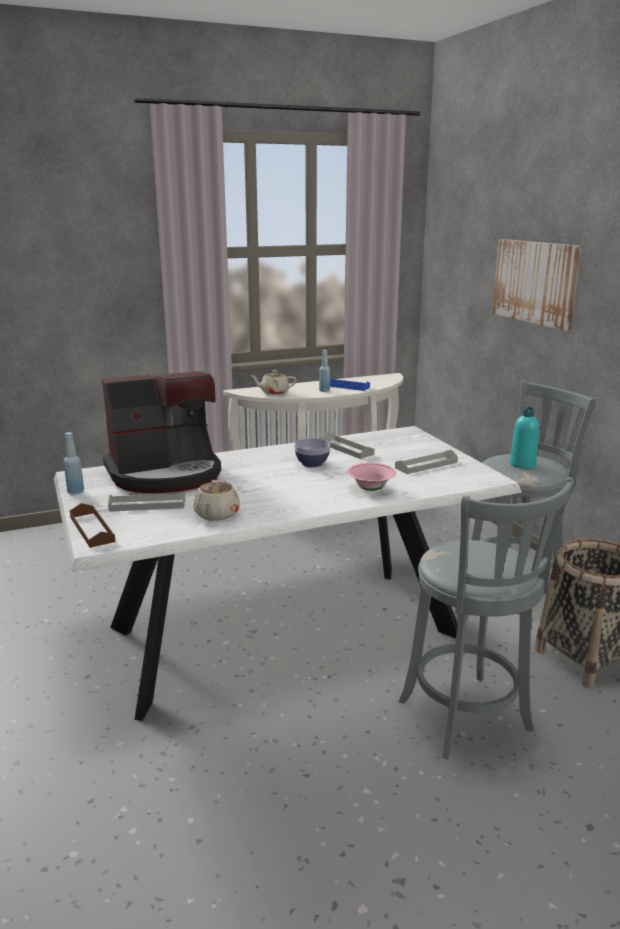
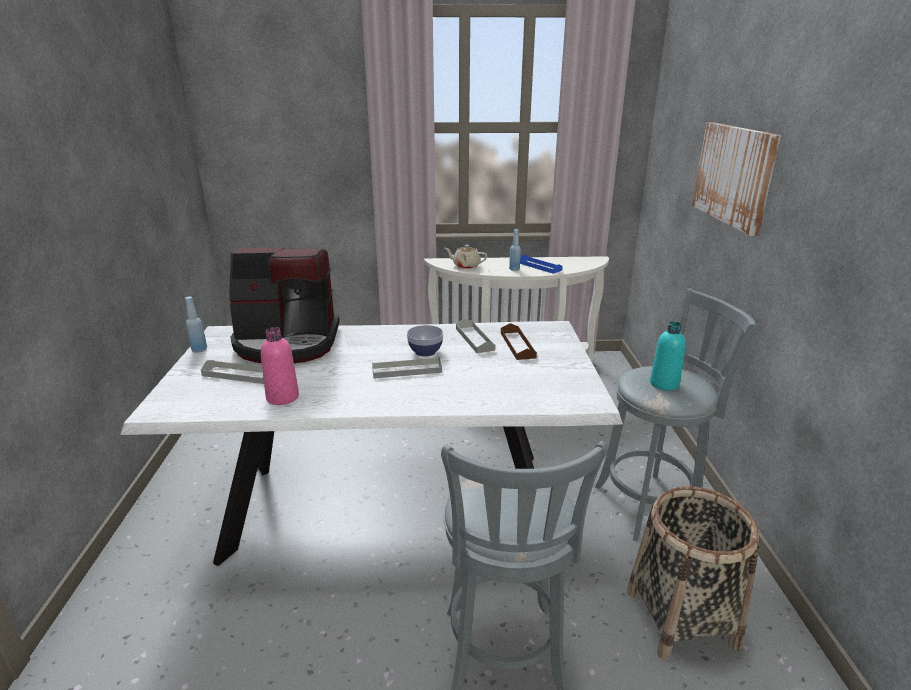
camera: 20 degrees right, 5 degrees up
brown tray [70,503,115,548] -> brown tray moved to [501,323,537,360]
beige teapot [193,480,240,521] -> pink bottle [261,327,299,405]
pink bowl [347,463,396,491] -> none
grey tray [395,450,458,474] -> grey tray moved to [372,357,442,379]

